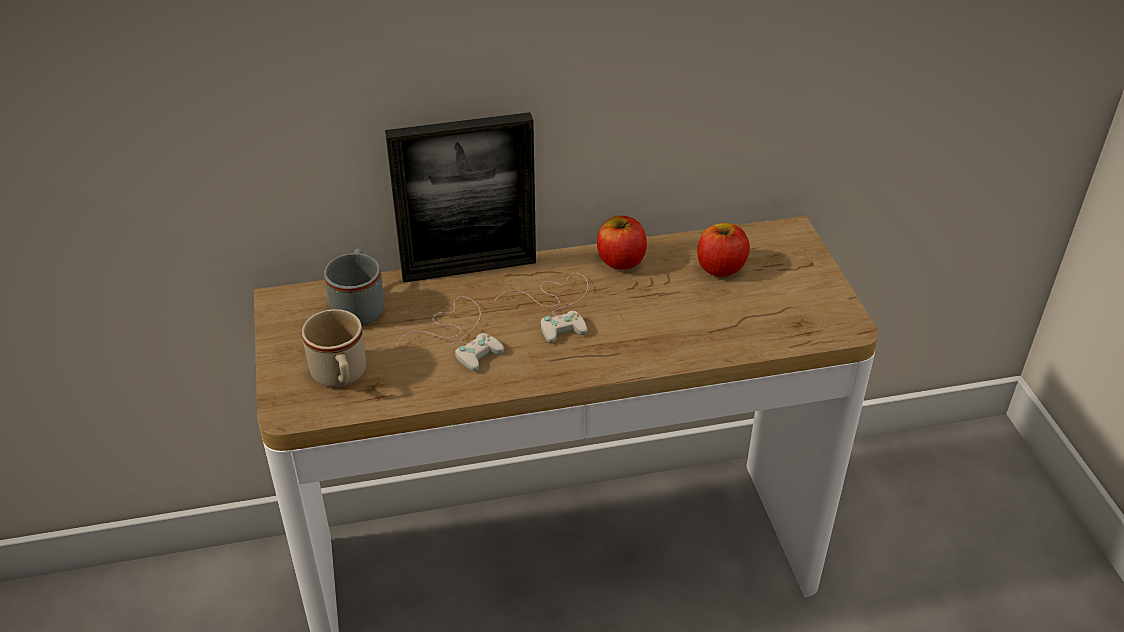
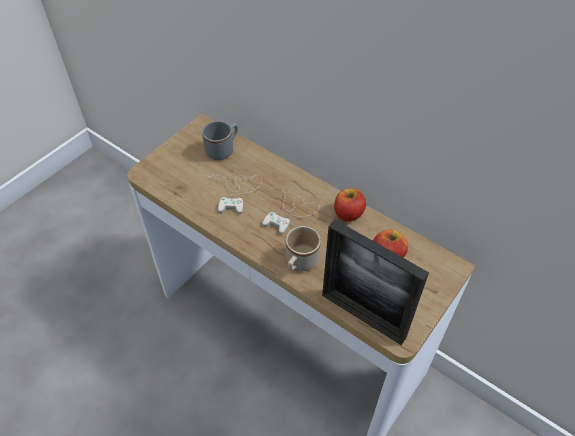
camera: 50 degrees right, 10 degrees up
beige mug [302,309,366,387] -> beige mug moved to [286,226,321,271]
picture frame [385,112,536,283] -> picture frame moved to [322,219,429,345]

